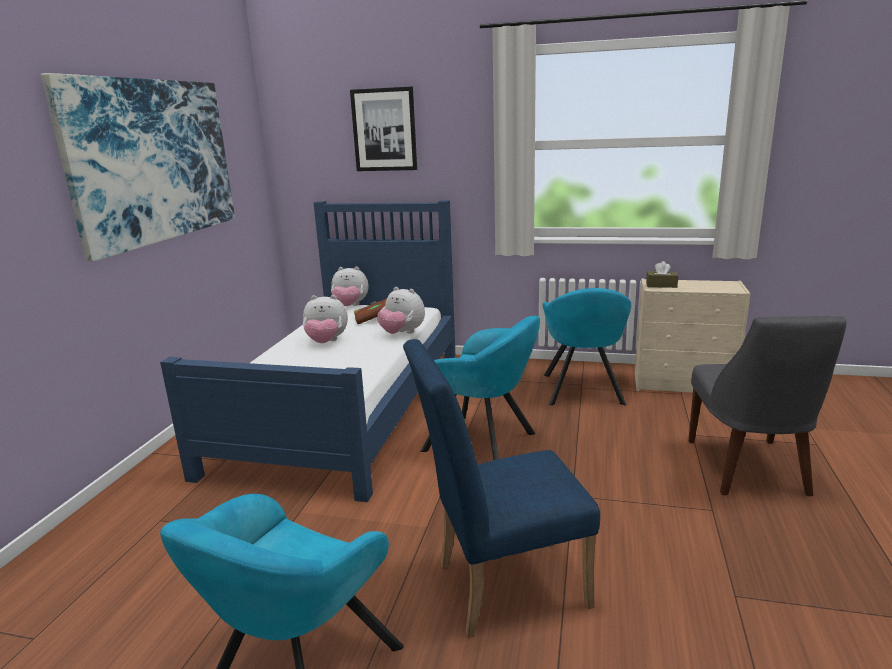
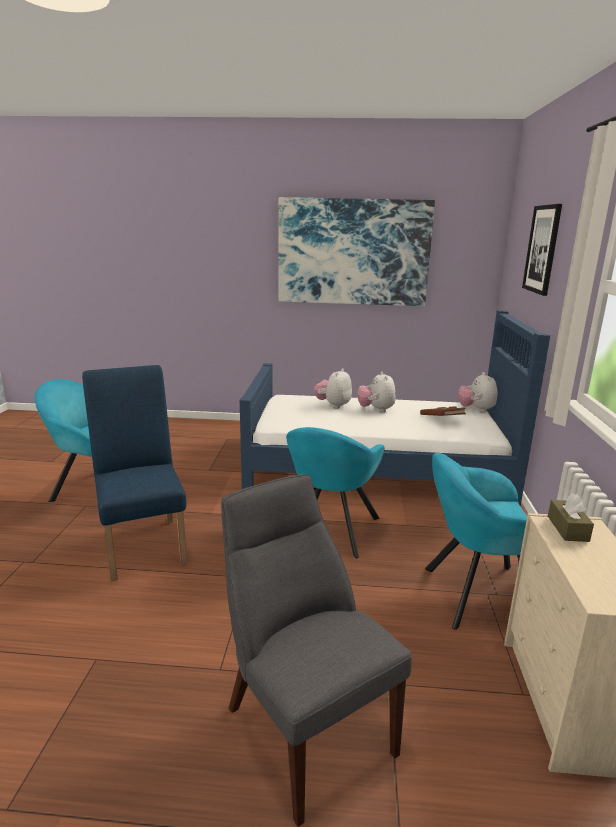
camera: 80 degrees right, 0 degrees up
plush toy [377,287,425,334] -> plush toy moved to [314,368,352,408]
grey chair [688,316,847,496] -> grey chair turned 60 degrees clockwise [221,474,412,827]

